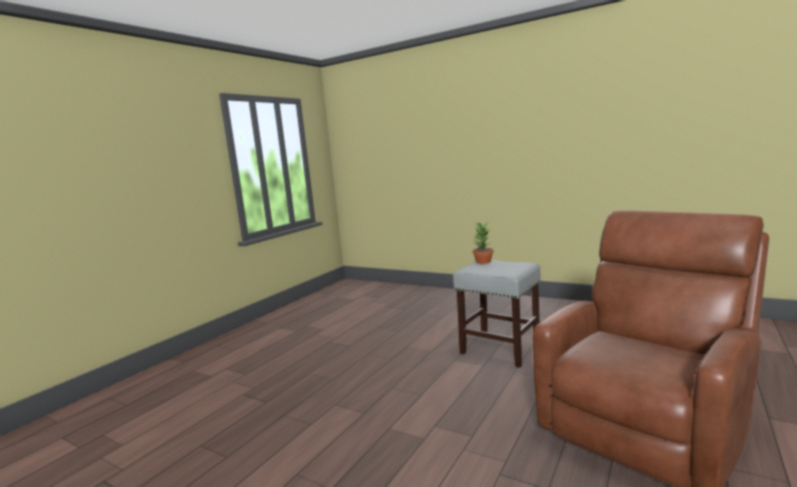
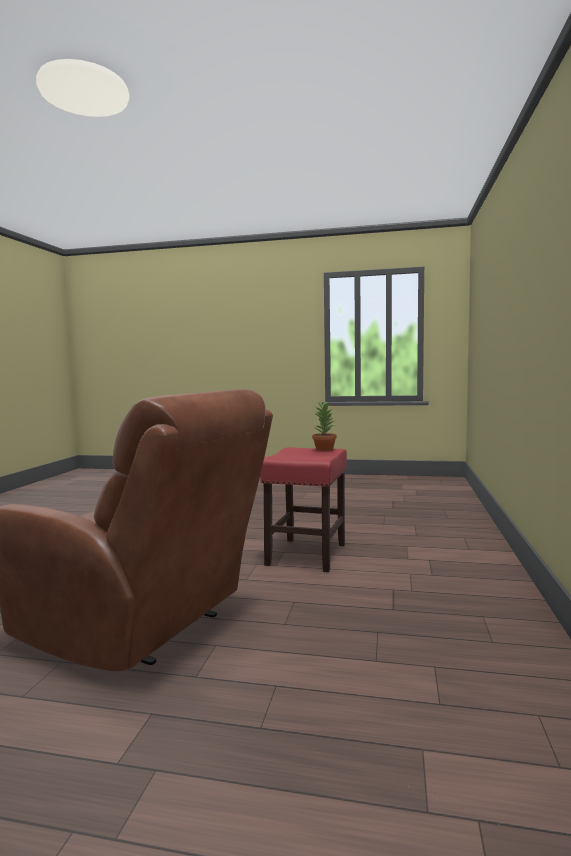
camera: 70 degrees right, 5 degrees down
grey stool [453,259,540,368] -> red stool [260,447,347,572]

